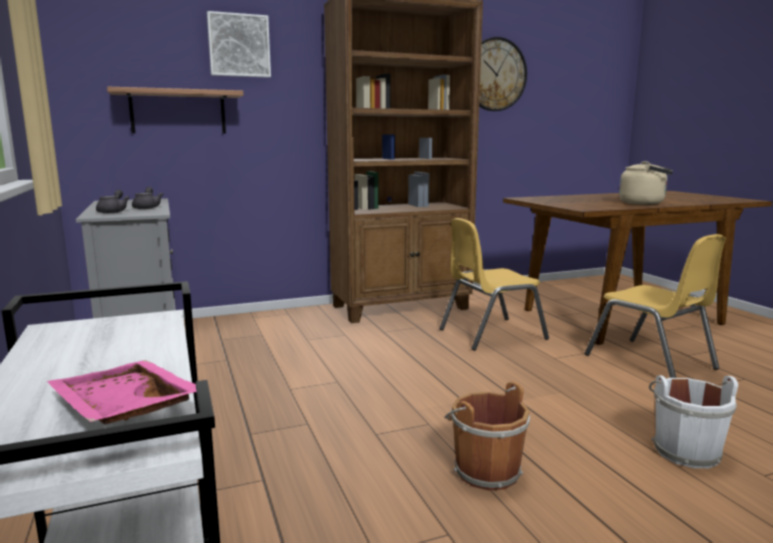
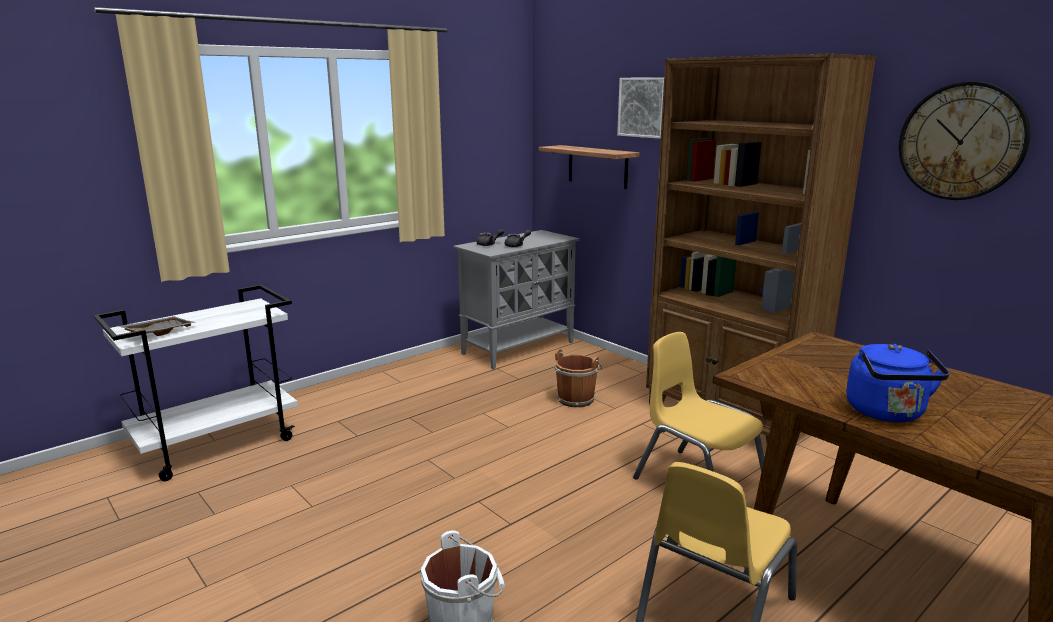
camera: 70 degrees right, 5 degrees up
pink tray [47,360,197,425] -> grey tray [119,316,197,336]
brown bucket [445,382,530,491] -> brown bucket moved to [554,349,602,407]
beige kettle [619,161,673,205] -> blue kettle [846,344,950,422]

